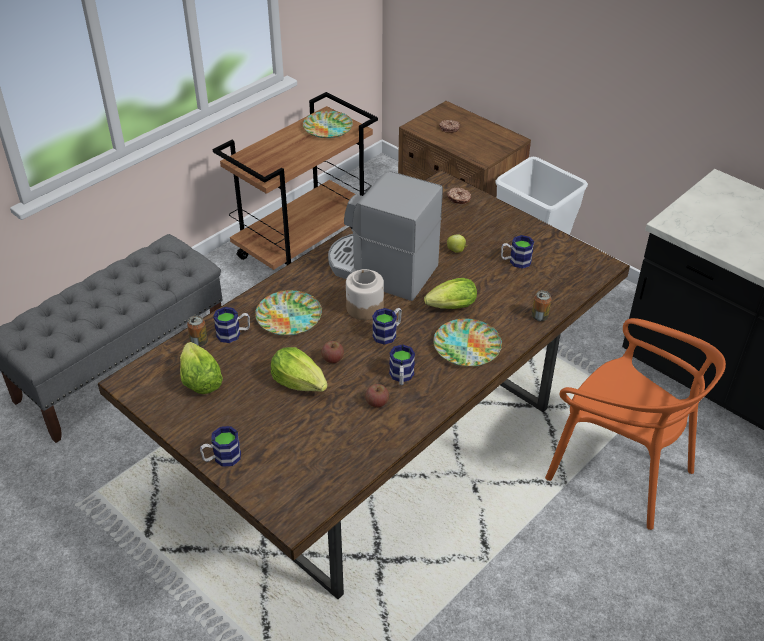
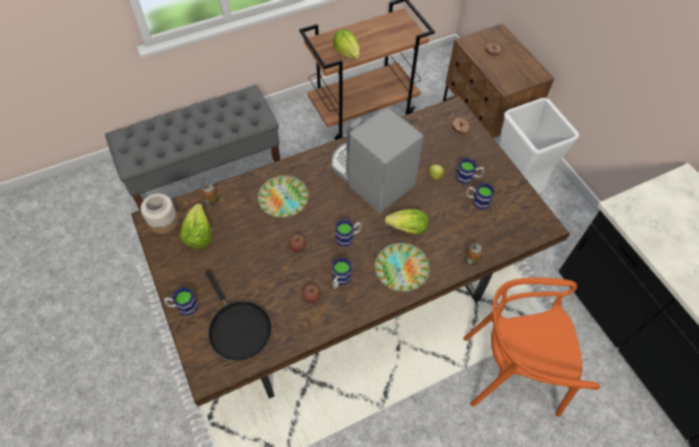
camera: 20 degrees right, 15 degrees up
mug [213,307,250,343] -> mug moved to [456,158,484,184]
lettuce [271,347,328,392] -> lettuce moved to [333,29,360,59]
plate [303,111,353,138] -> none
jar [346,269,384,320] -> jar moved to [141,194,179,234]
orange chair [545,318,726,530] -> orange chair turned 120 degrees clockwise [463,278,600,417]
none -> black frying pan [205,270,272,361]

